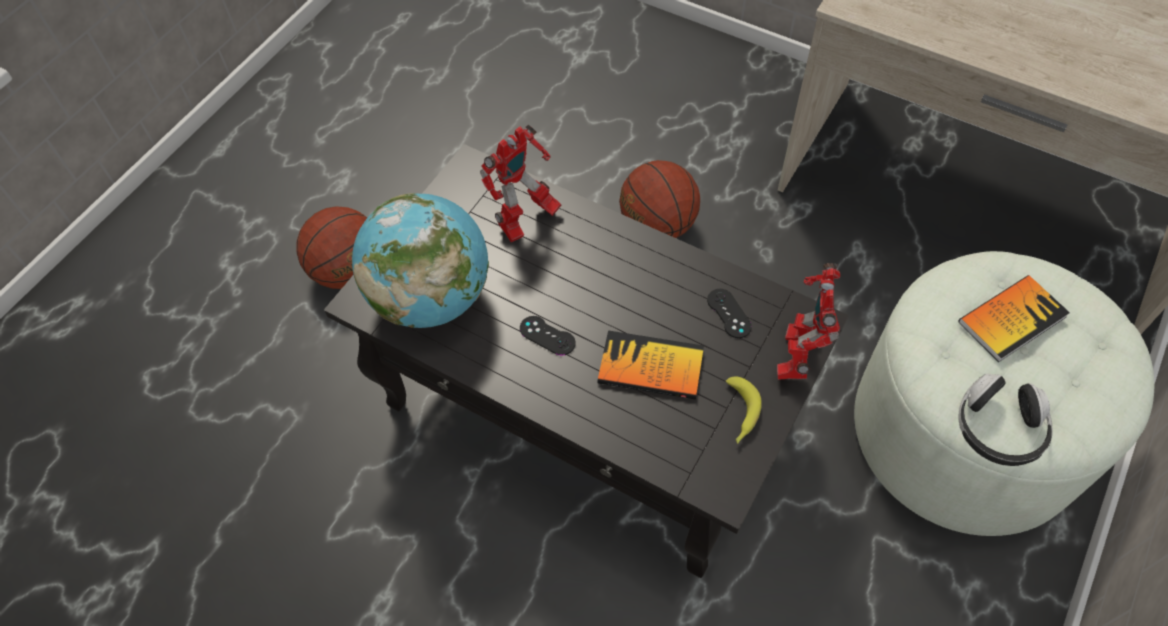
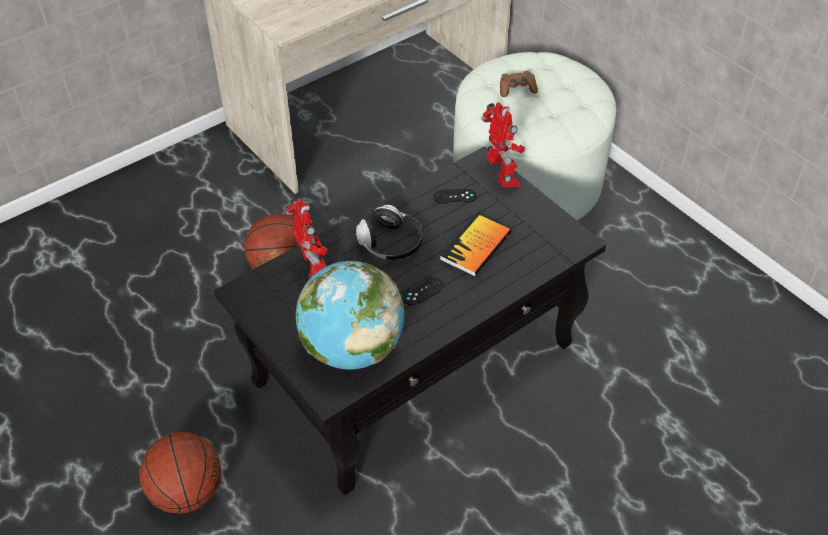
camera: 70 degrees left, 10 degrees down
banana [726,377,762,444] -> none
toy robot [777,263,840,380] -> toy robot turned 150 degrees counterclockwise [481,102,525,187]
headphones [958,373,1053,466] -> headphones moved to [356,205,423,260]
book [959,275,1070,362] -> brown game controller [500,71,538,97]

